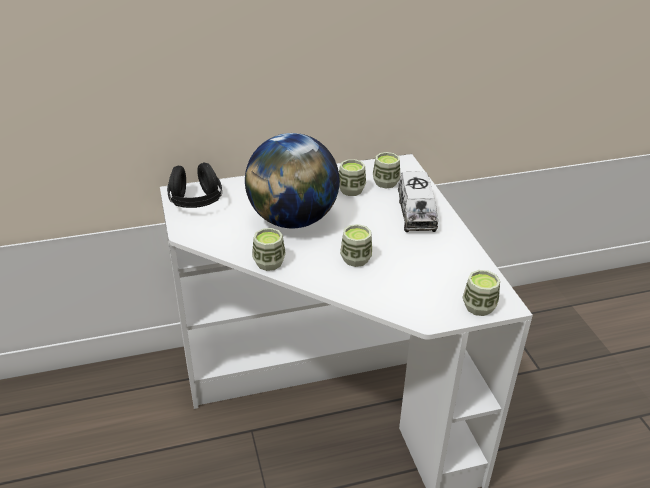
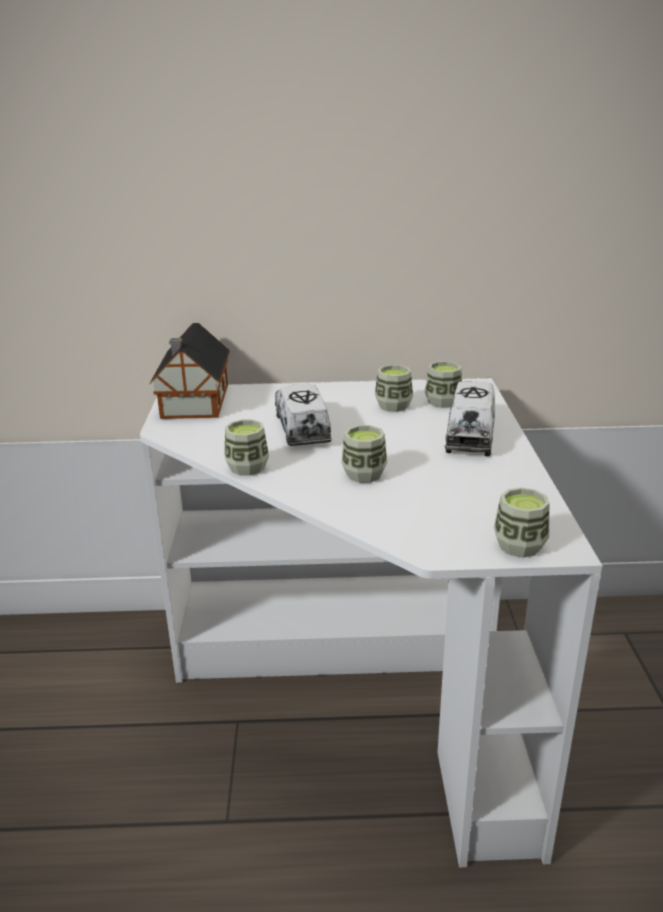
camera: 15 degrees right, 10 degrees down
black headphones [167,163,222,208] -> toy house [150,323,230,419]
globe [245,133,340,228] -> toy truck [275,384,332,446]

